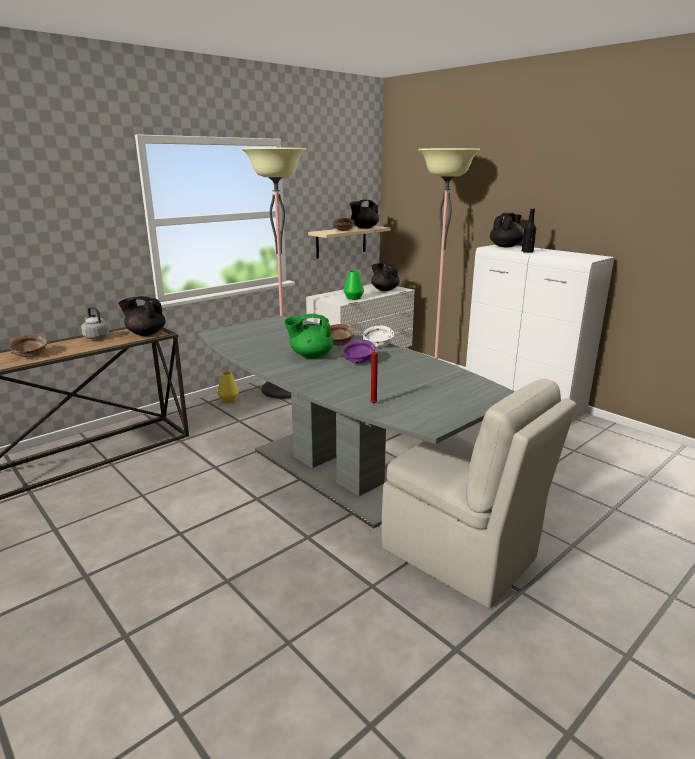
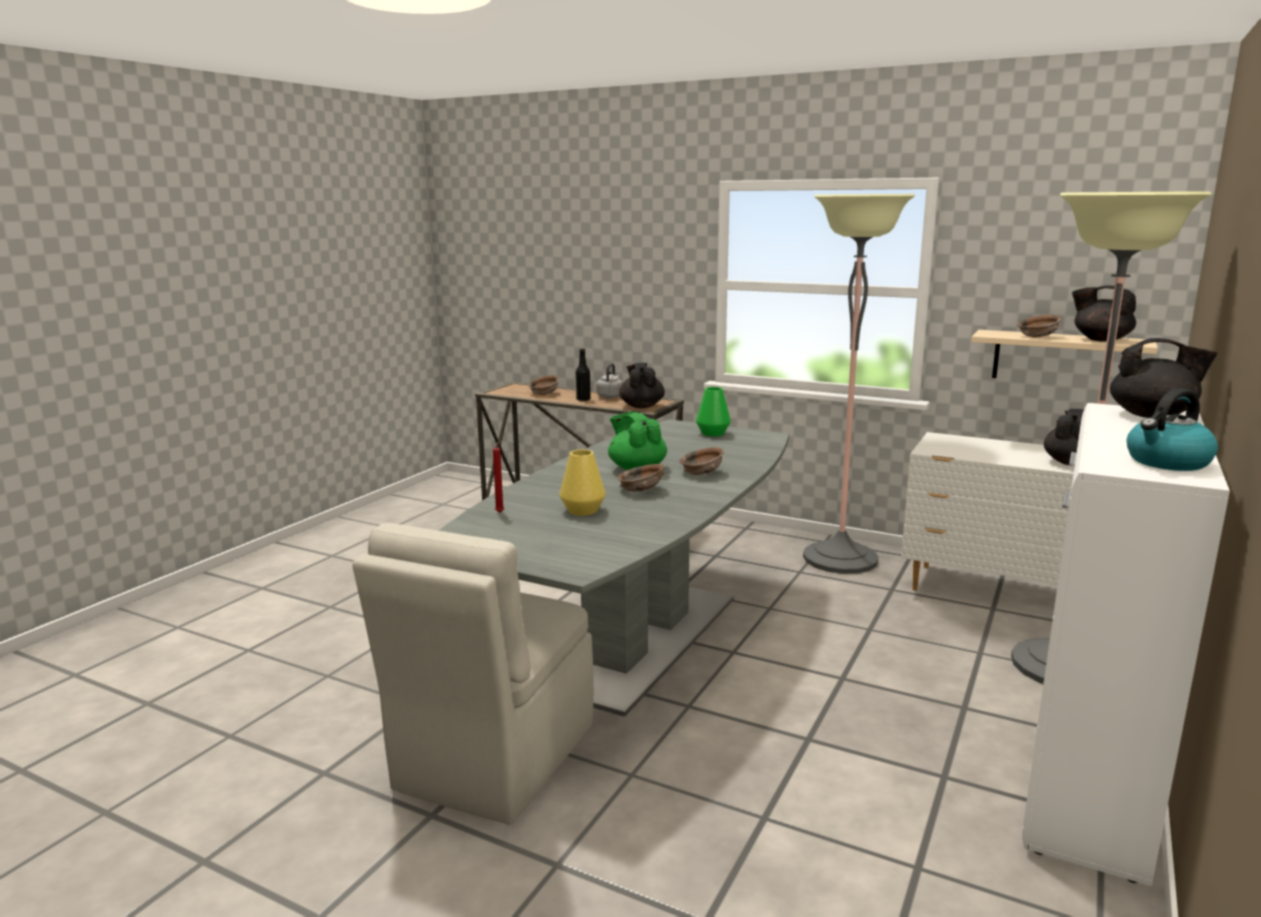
camera: 70 degrees right, 5 degrees down
yellow vase [217,372,239,403] -> yellow vase moved to [560,450,606,516]
purple bowl [341,340,375,364] -> brown bowl [617,464,665,492]
green vase [344,270,364,300] -> green vase moved to [696,387,731,436]
white bowl [363,326,394,347] -> none
black bottle [522,208,536,253] -> black bottle moved to [576,348,591,401]
none -> kettle [1126,388,1218,471]

